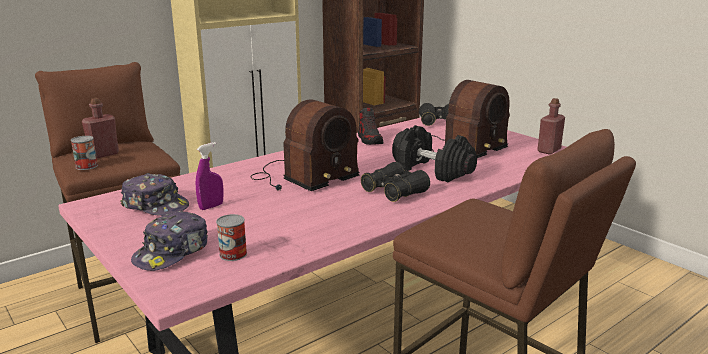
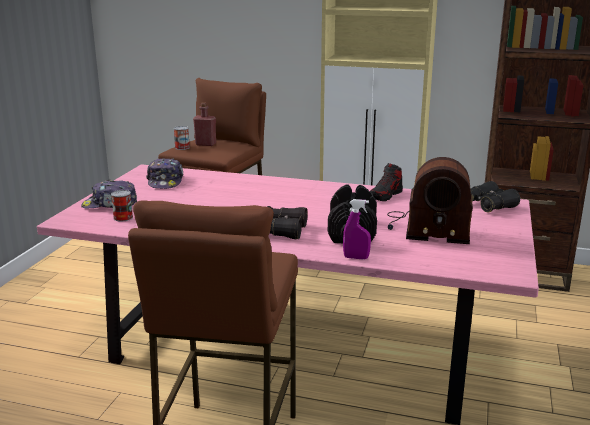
camera: 55 degrees right, 0 degrees up
purple spray bottle [196,142,223,210] -> purple spray bottle moved to [343,199,371,259]
radio [251,99,360,191] -> none
red bottle [537,98,565,155] -> none

